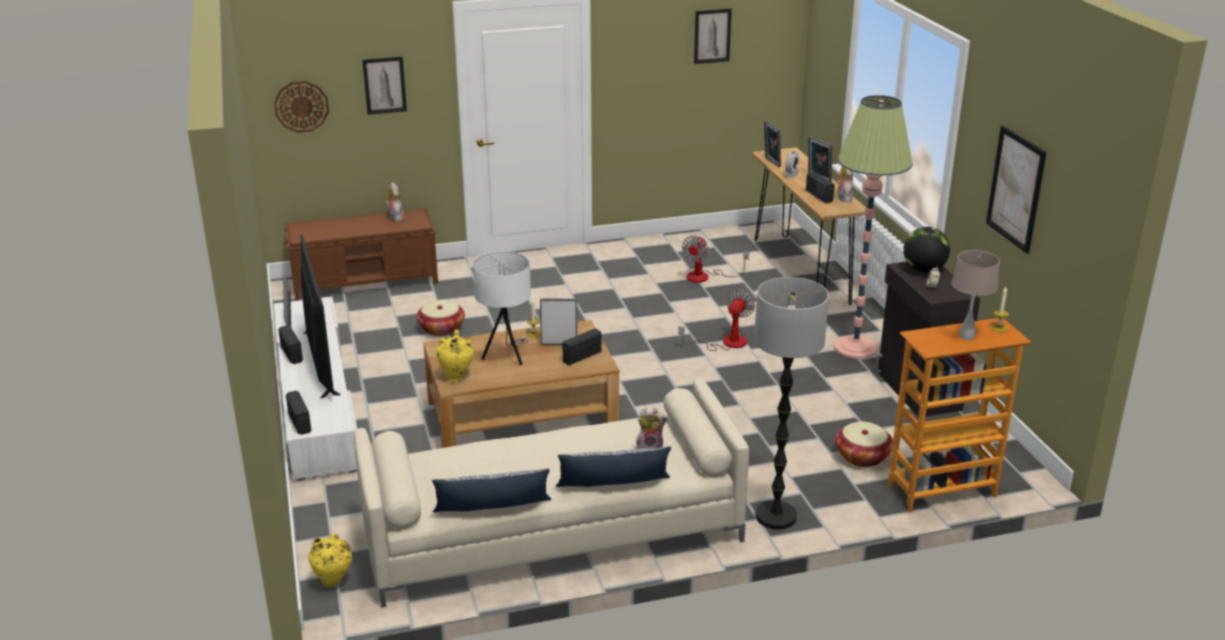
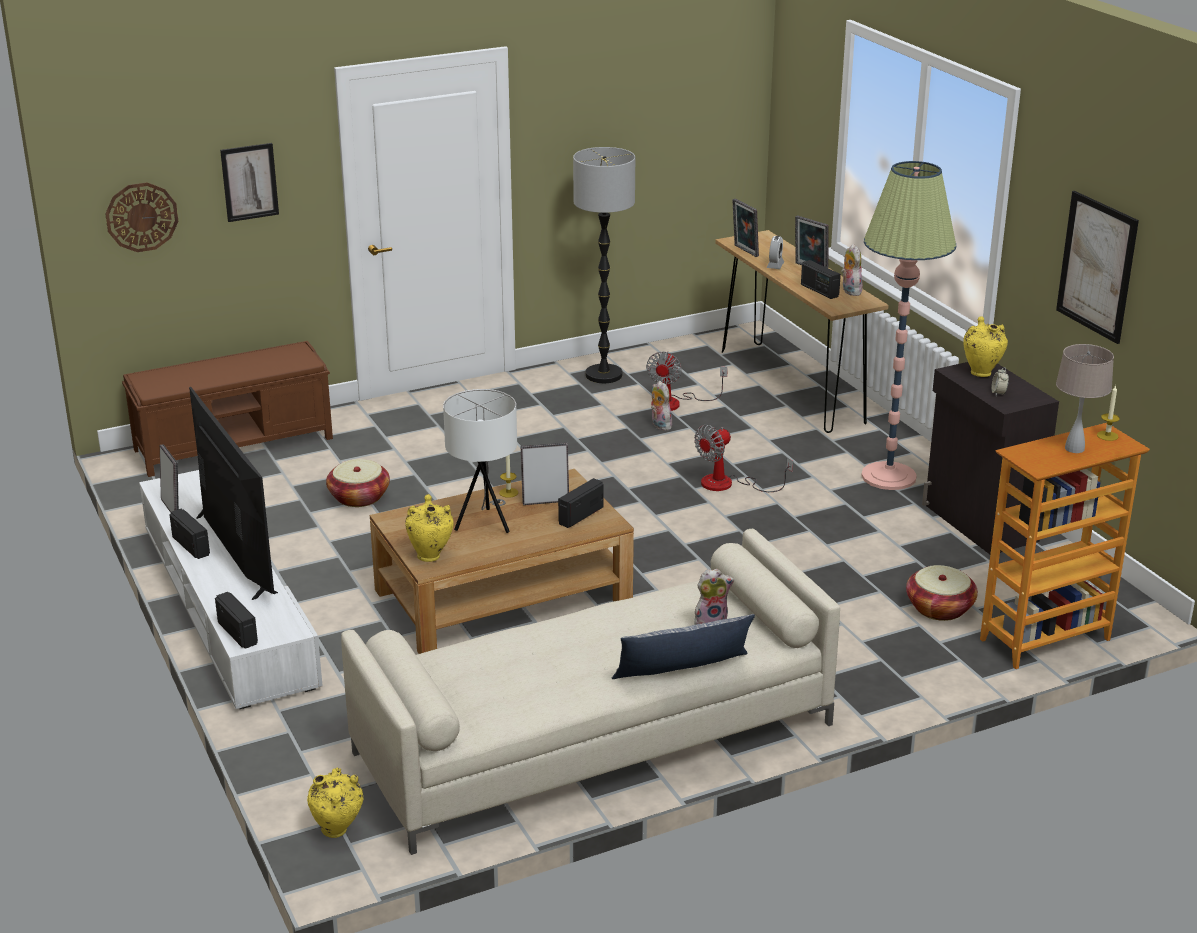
camera: 10 degrees left, 0 degrees up
plush toy [386,182,404,222] -> plush toy moved to [651,381,672,431]
pillow [432,469,551,512] -> none
fan [678,289,755,351] -> fan turned 150 degrees counterclockwise [694,425,793,492]
picture [694,8,732,64] -> none
floor lamp [754,277,829,529] -> floor lamp moved to [573,147,635,383]
globe [903,227,950,272] -> yellow vase [963,316,1008,377]

